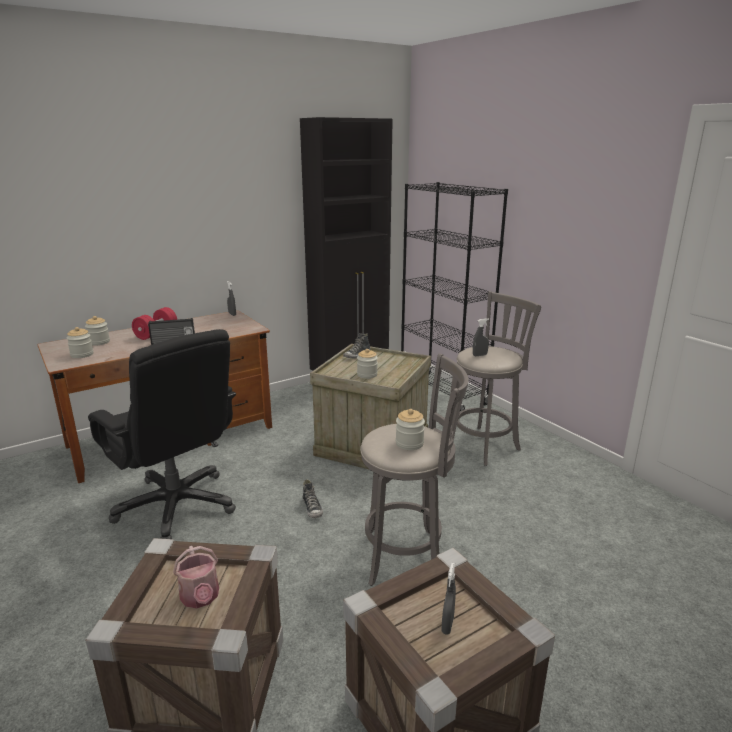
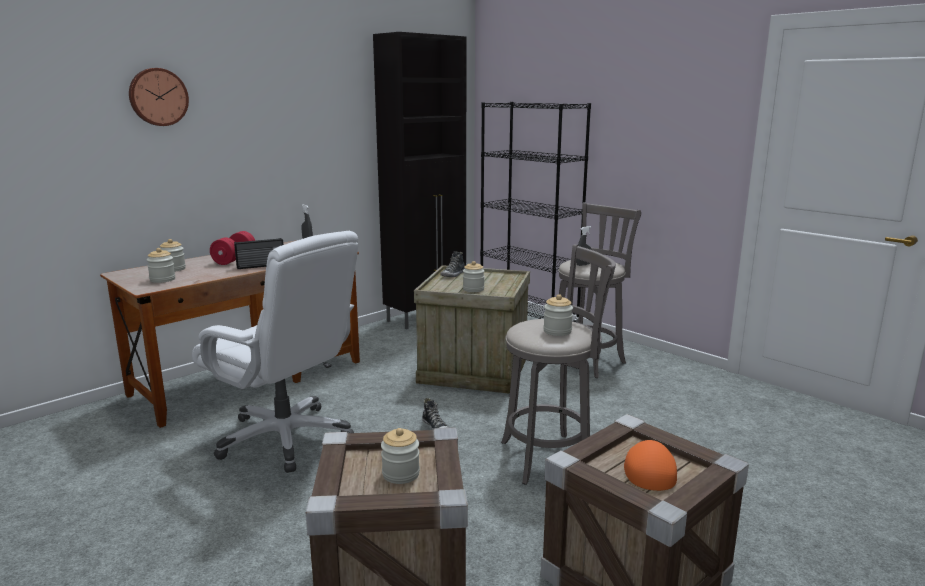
camera: 10 degrees left, 5 degrees down
black office chair [88,329,236,539] -> white office chair [192,231,358,473]
watering can [173,546,219,608] -> jar [381,428,420,484]
grey spray bottle [441,563,456,635] -> orange cap [624,440,677,491]
none -> wall clock [129,68,189,126]

